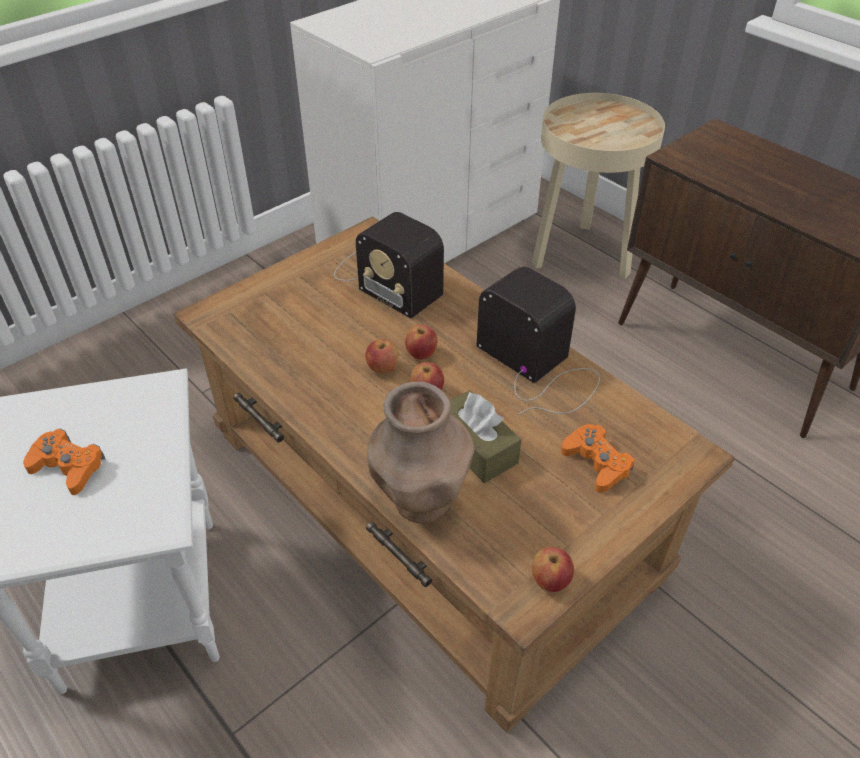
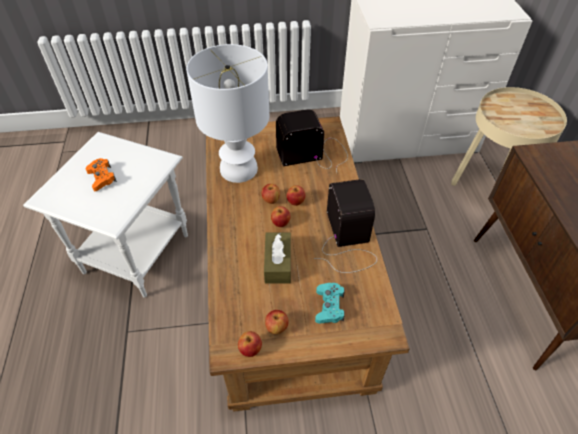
camera: 35 degrees right, 5 degrees up
radio [334,212,444,318] -> radio turned 90 degrees clockwise [276,110,348,172]
brown vase [367,381,474,524] -> none
orange game controller [561,424,635,493] -> turquoise game controller [315,283,345,324]
none -> white table lamp [186,44,270,183]
none -> apple [265,310,289,334]

